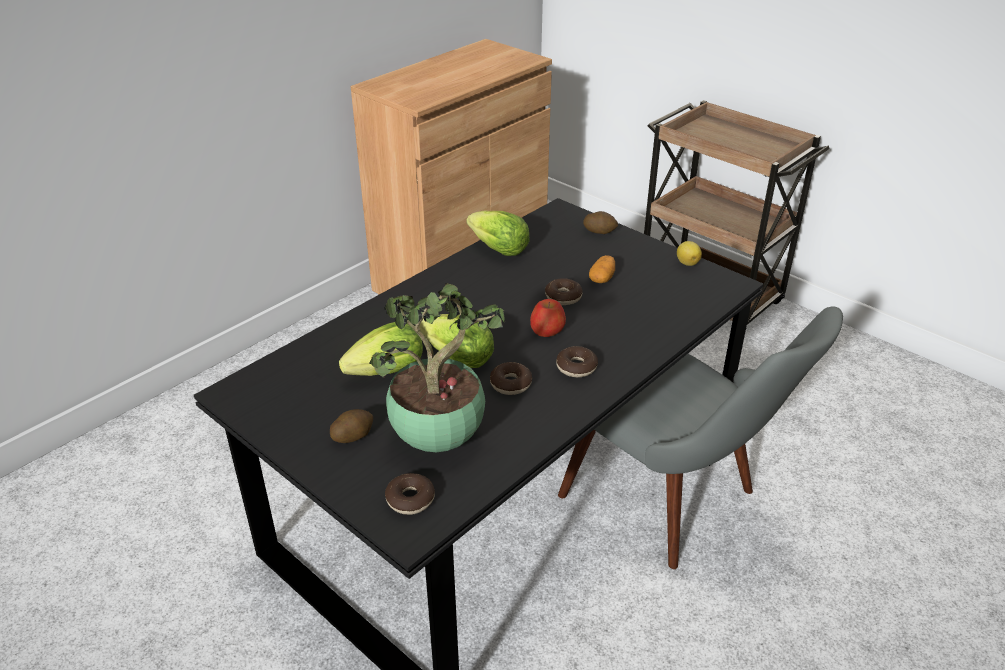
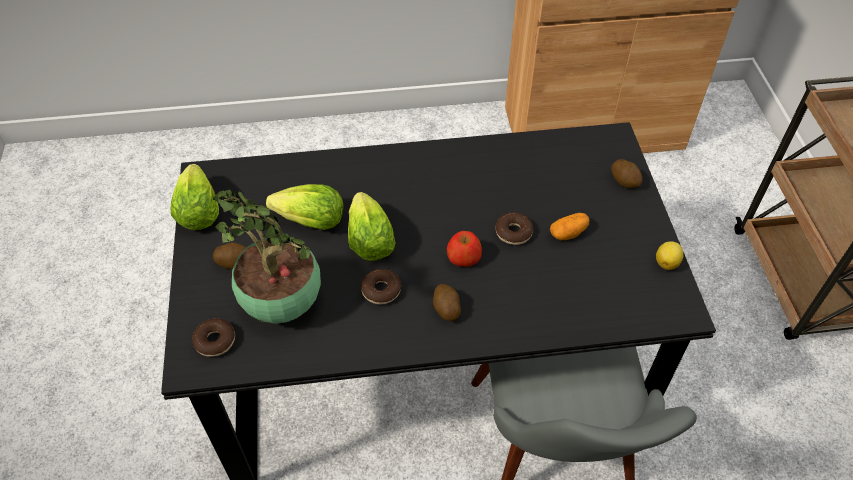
camera: 40 degrees right, 15 degrees up
lettuce [467,211,529,256] -> lettuce moved to [171,164,219,230]
donut [556,346,598,377] -> potato [433,284,461,321]

